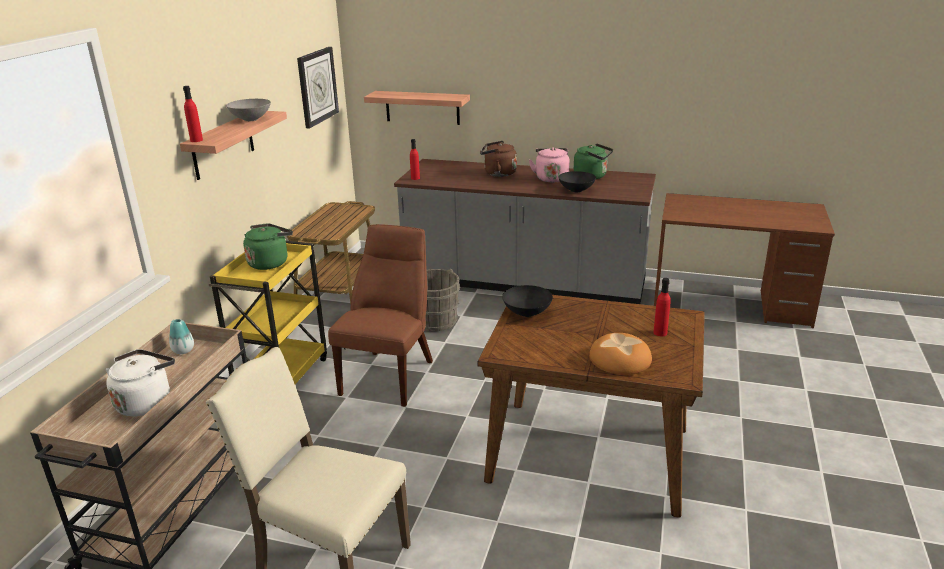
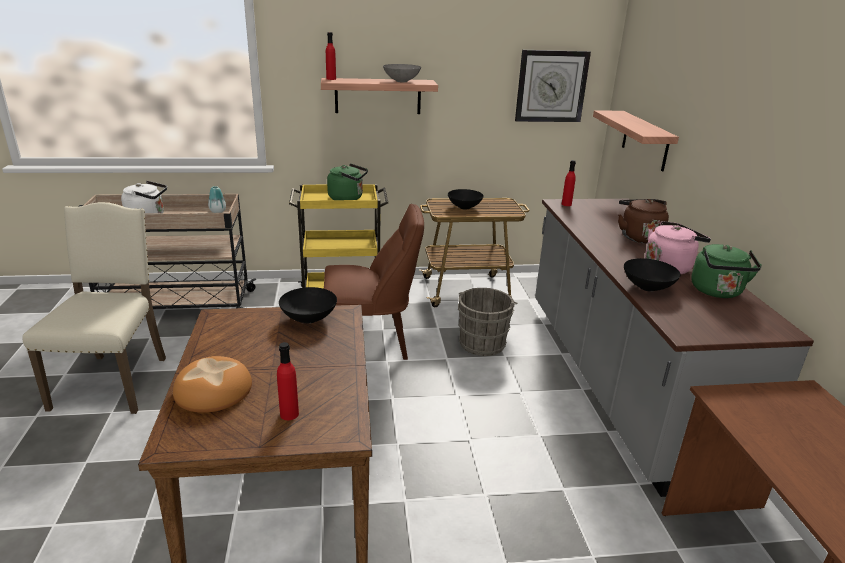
camera: 65 degrees right, 0 degrees up
none -> black bowl [448,189,484,210]

